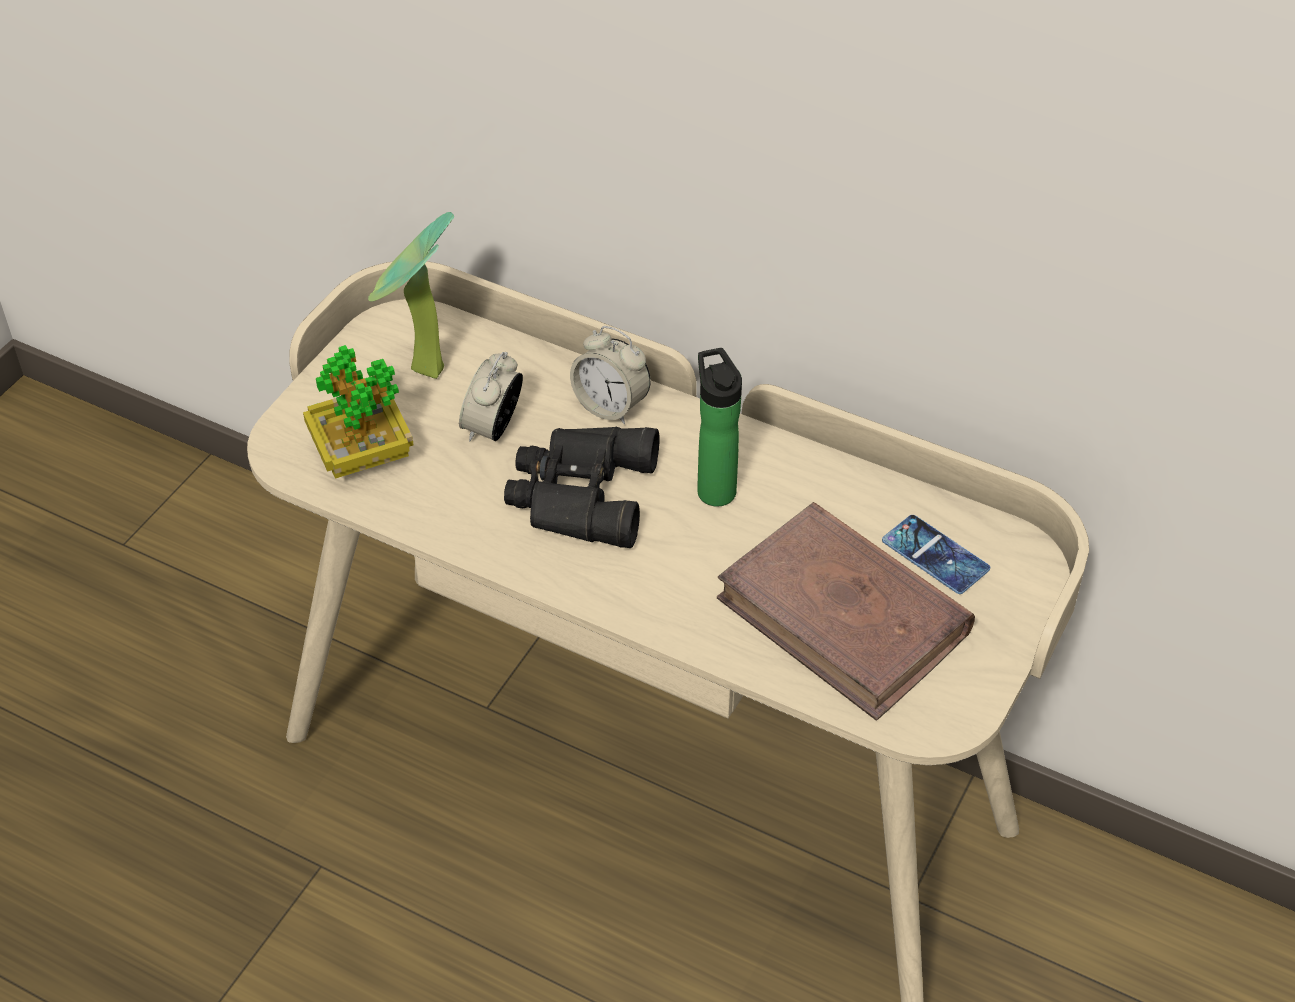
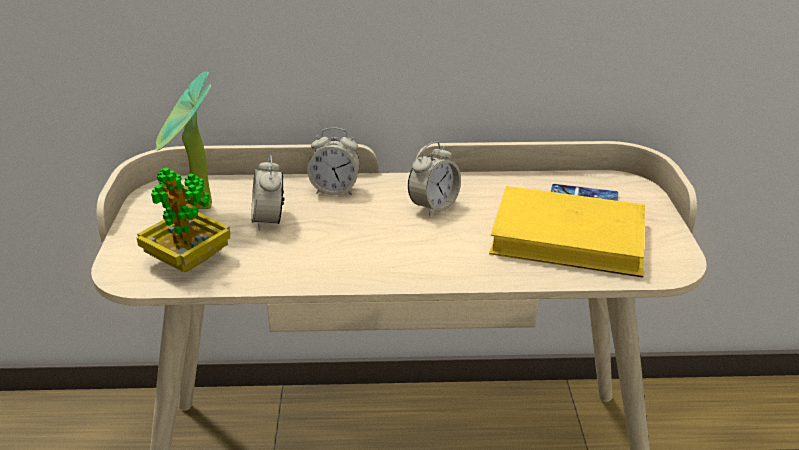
camera: 30 degrees left, 15 degrees down
black binoculars [504,427,659,548] -> none
bottle [697,348,742,506] -> alarm clock [408,142,461,217]
brown book [717,502,975,721] -> yellow book [489,186,645,278]

